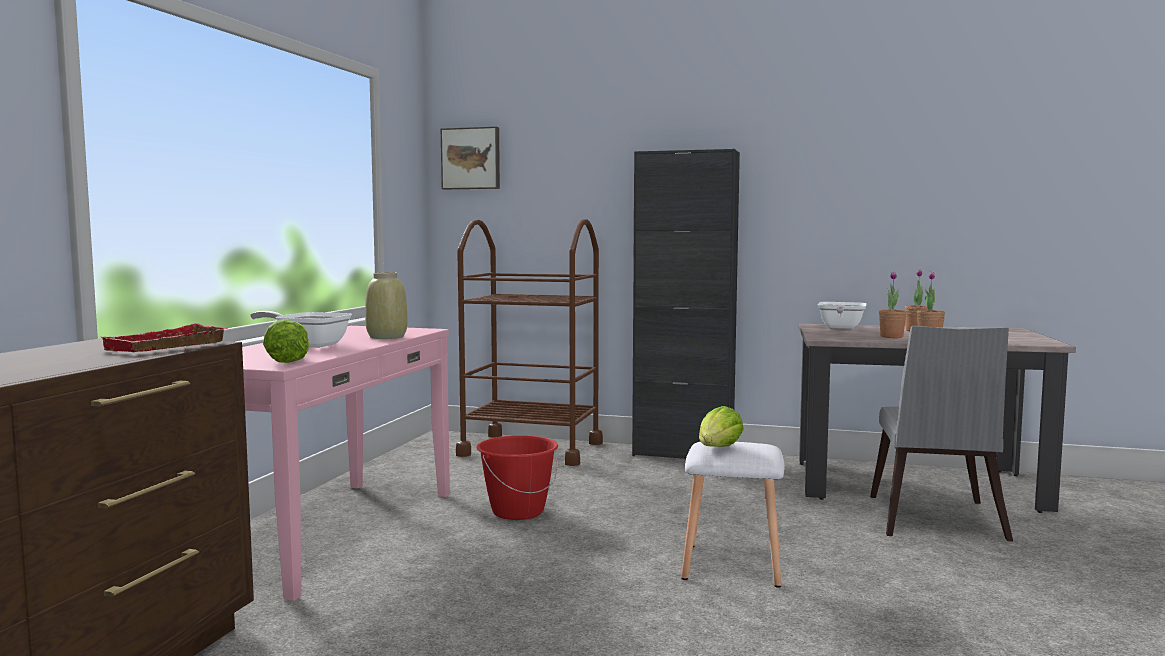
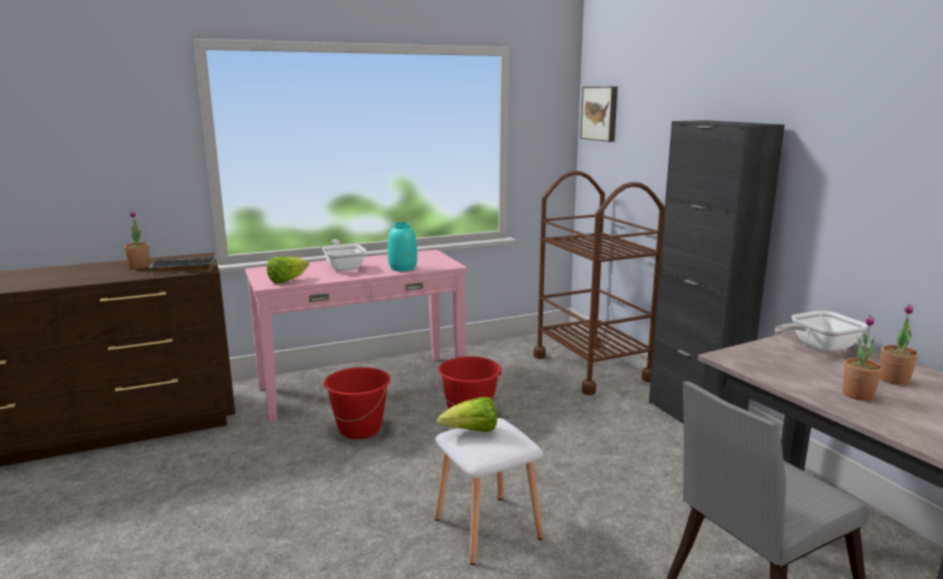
camera: 50 degrees right, 10 degrees up
red tray [100,323,228,352] -> grey tray [148,255,216,272]
beige vase [365,272,408,339] -> turquoise vase [388,222,417,271]
potted plant [879,271,907,338] -> potted plant moved to [124,211,150,269]
none -> red bucket [324,367,391,439]

